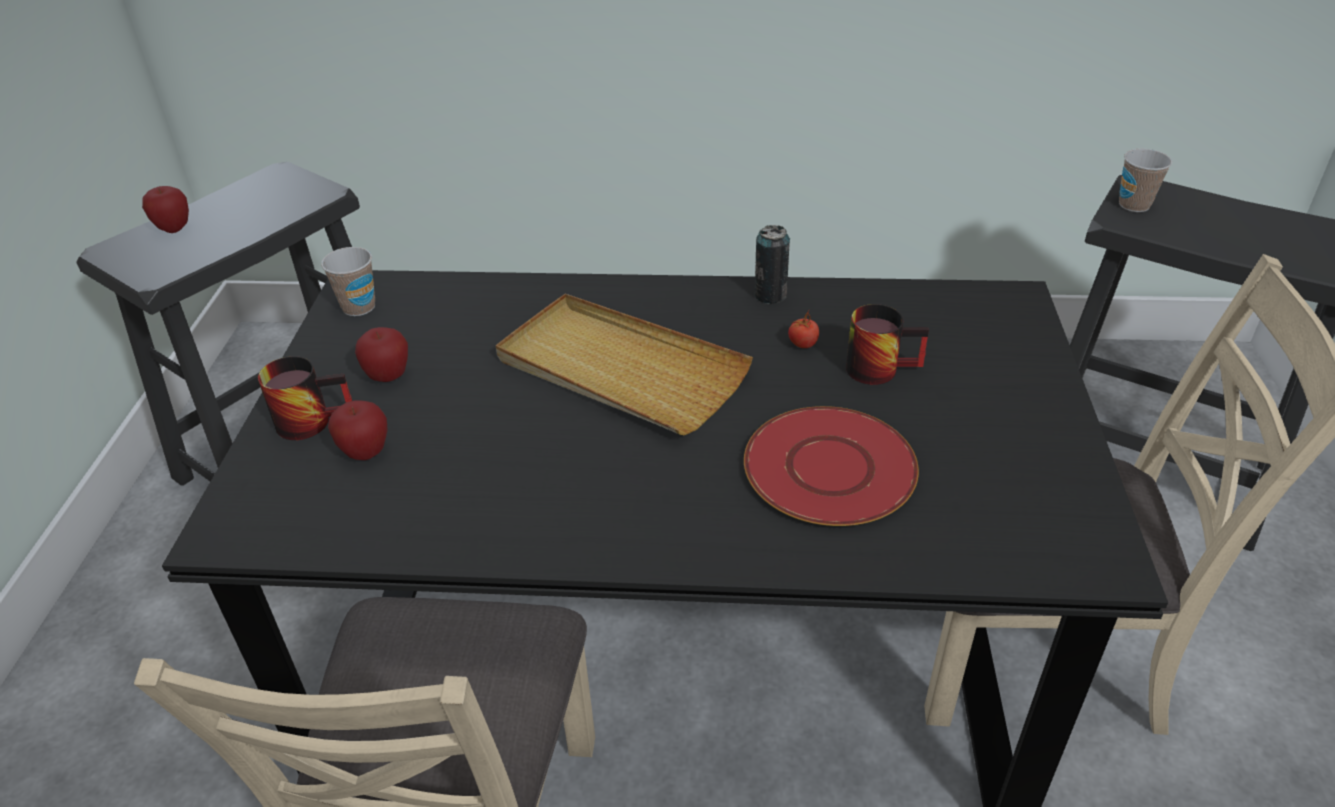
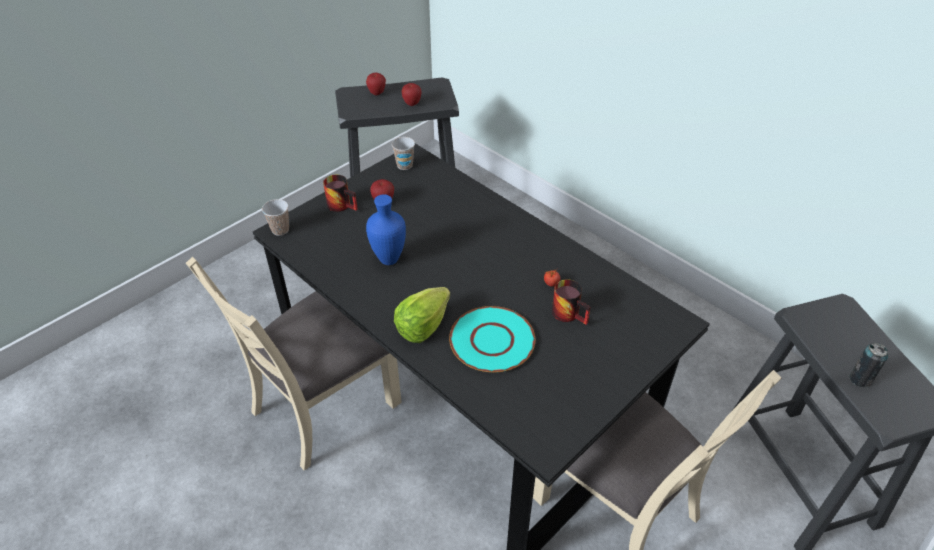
camera: 40 degrees right, 5 degrees up
apple [328,401,388,460] -> apple moved to [402,83,421,106]
beige tray [496,294,753,435] -> none
red plate [744,406,919,526] -> turquoise plate [449,306,535,372]
can [755,225,790,304] -> can moved to [850,343,888,388]
cup [1119,149,1172,212] -> cup moved to [262,199,289,236]
none -> blue vase [366,194,406,265]
none -> lettuce [394,287,450,343]

